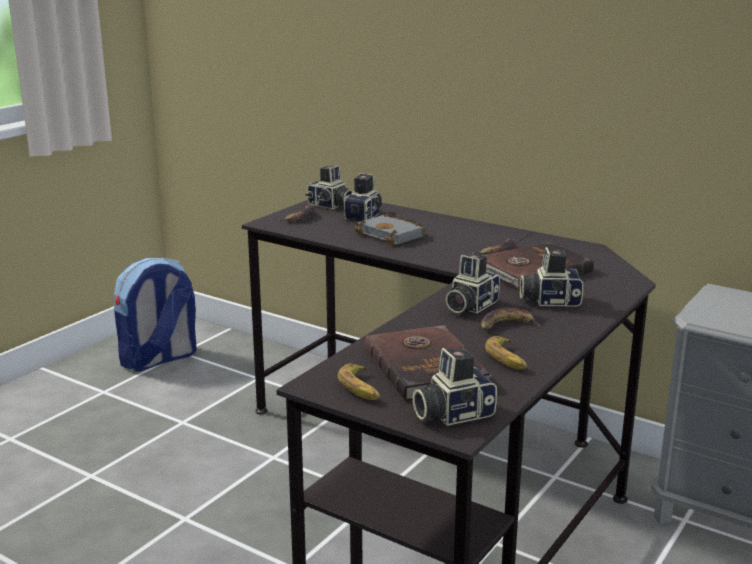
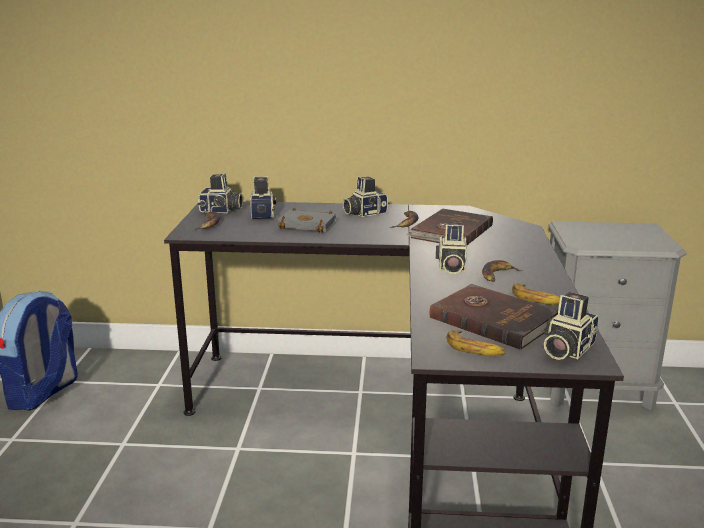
camera: 30 degrees left, 0 degrees up
camera [520,247,583,307] -> camera moved to [343,176,388,217]

